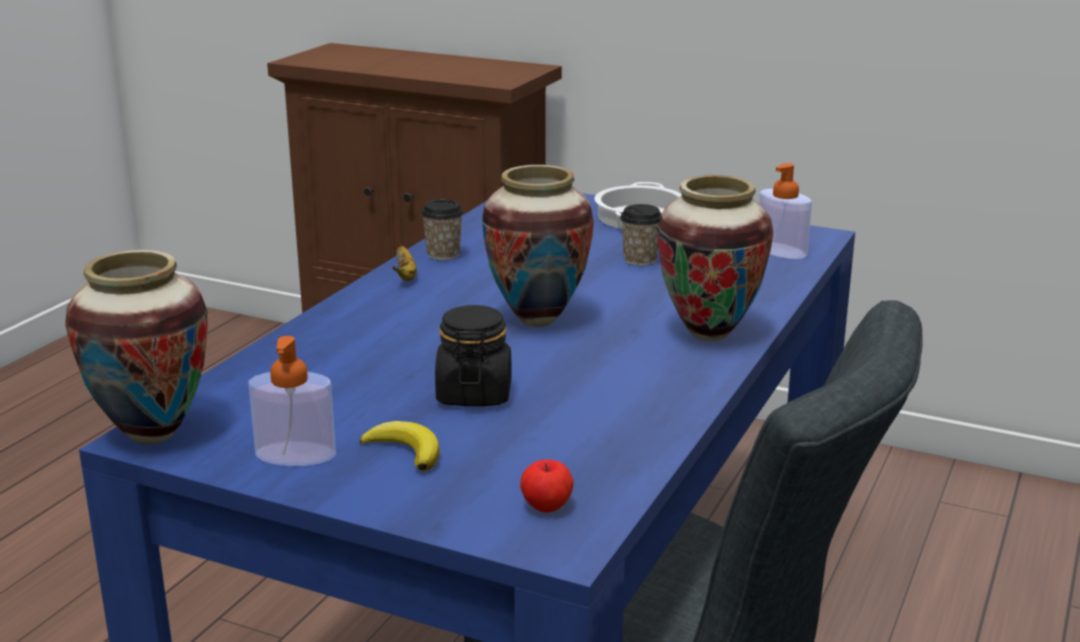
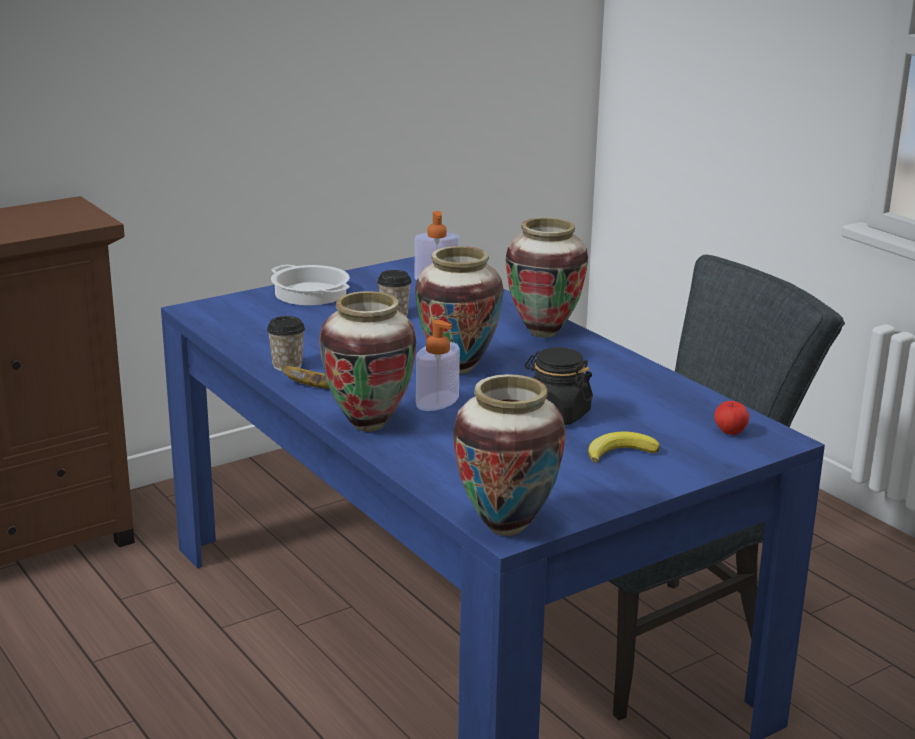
camera: 60 degrees left, 0 degrees up
soap dispenser [249,336,336,466] -> soap dispenser moved to [416,320,460,411]
none -> vase [319,291,416,432]

